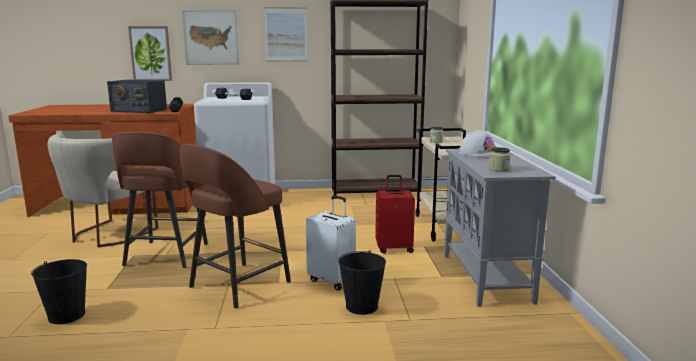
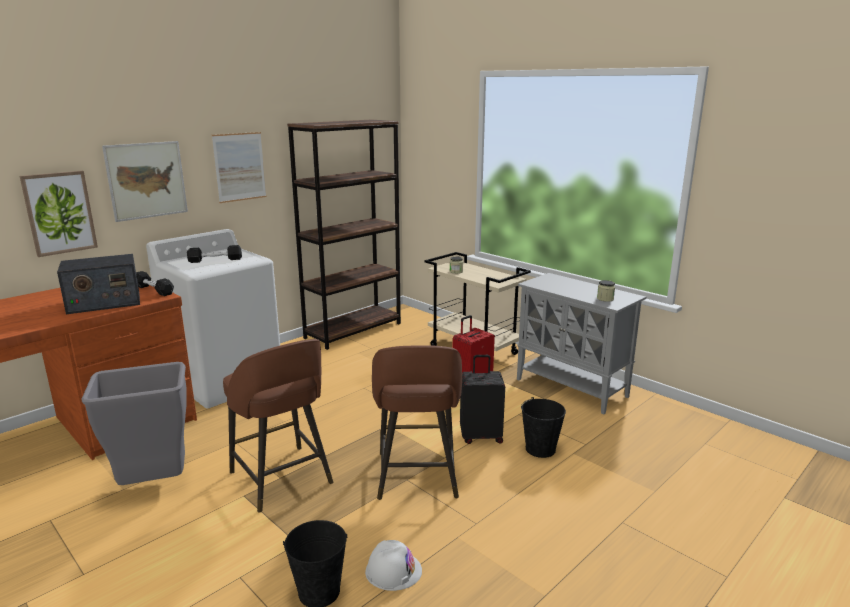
camera: 40 degrees left, 5 degrees up
beige chair [48,134,158,247] -> grey trash can [81,362,187,485]
white suitcase [306,195,356,290] -> black suitcase [460,355,505,444]
white hard hat [459,130,496,157] -> white hard hat moved to [365,540,422,591]

